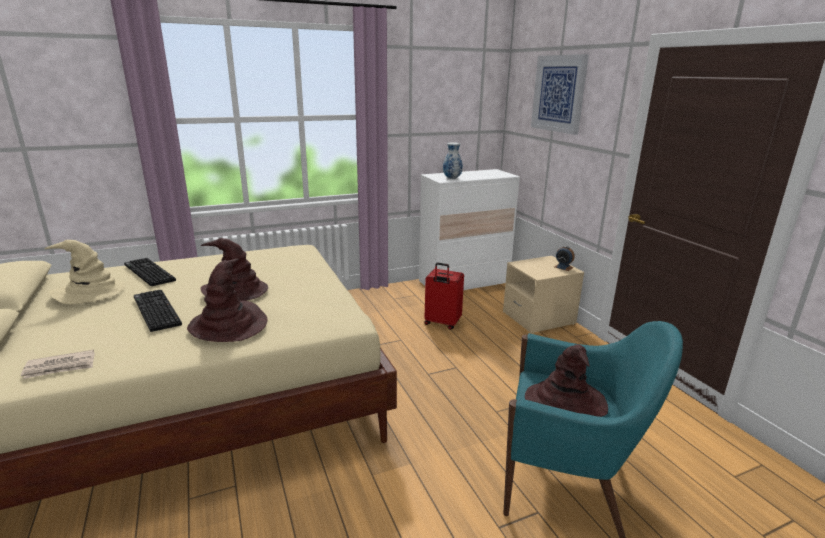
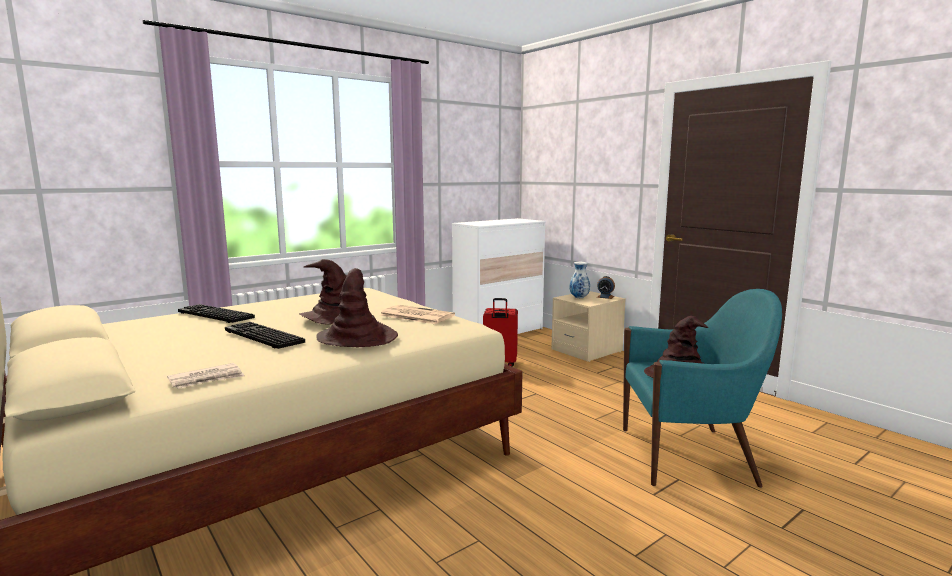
camera: 15 degrees left, 10 degrees down
beige hat [44,240,125,304] -> none
vase [443,142,463,179] -> vase moved to [569,262,590,298]
picture [531,54,589,135] -> none
none -> newspaper [379,305,455,324]

